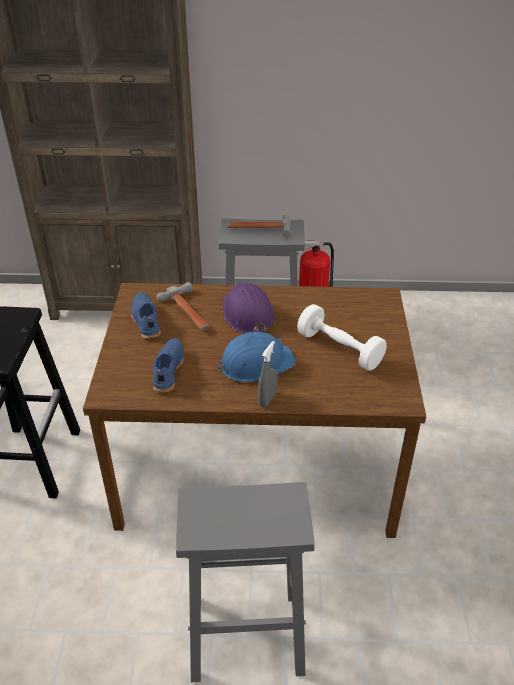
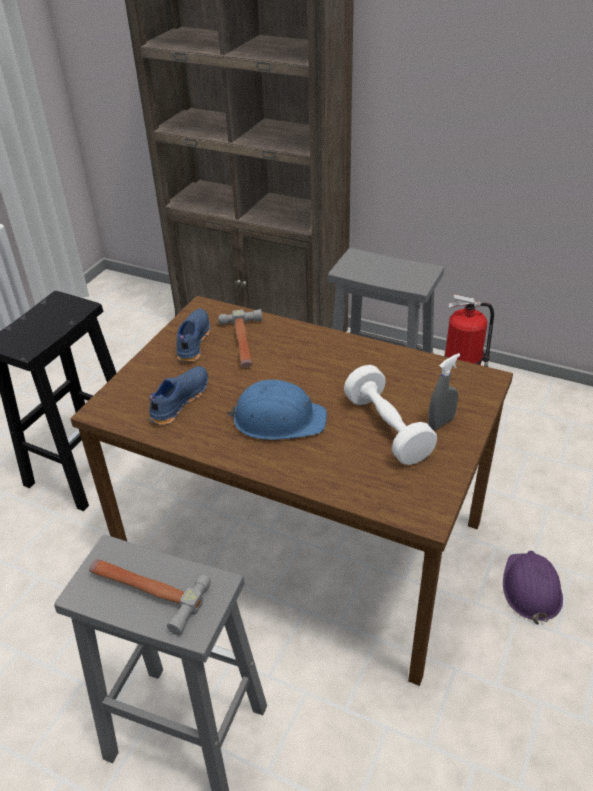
camera: 25 degrees right, 0 degrees up
purple hard hat [223,283,275,333] -> purple hard hat moved to [503,551,563,625]
hammer [228,215,291,238] -> hammer moved to [89,559,211,636]
grey spray bottle [258,341,277,407] -> grey spray bottle moved to [428,353,460,430]

